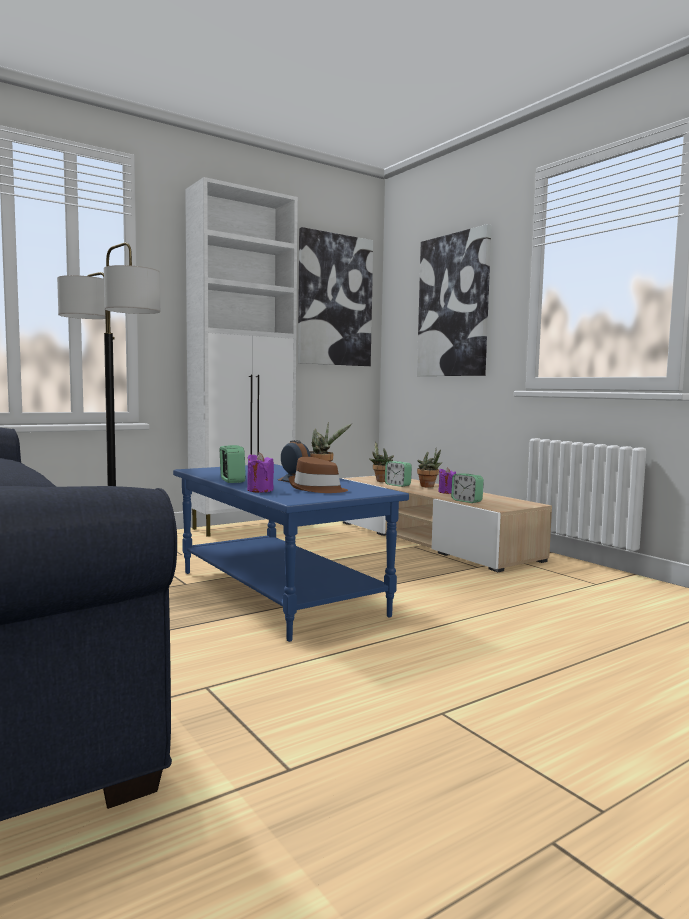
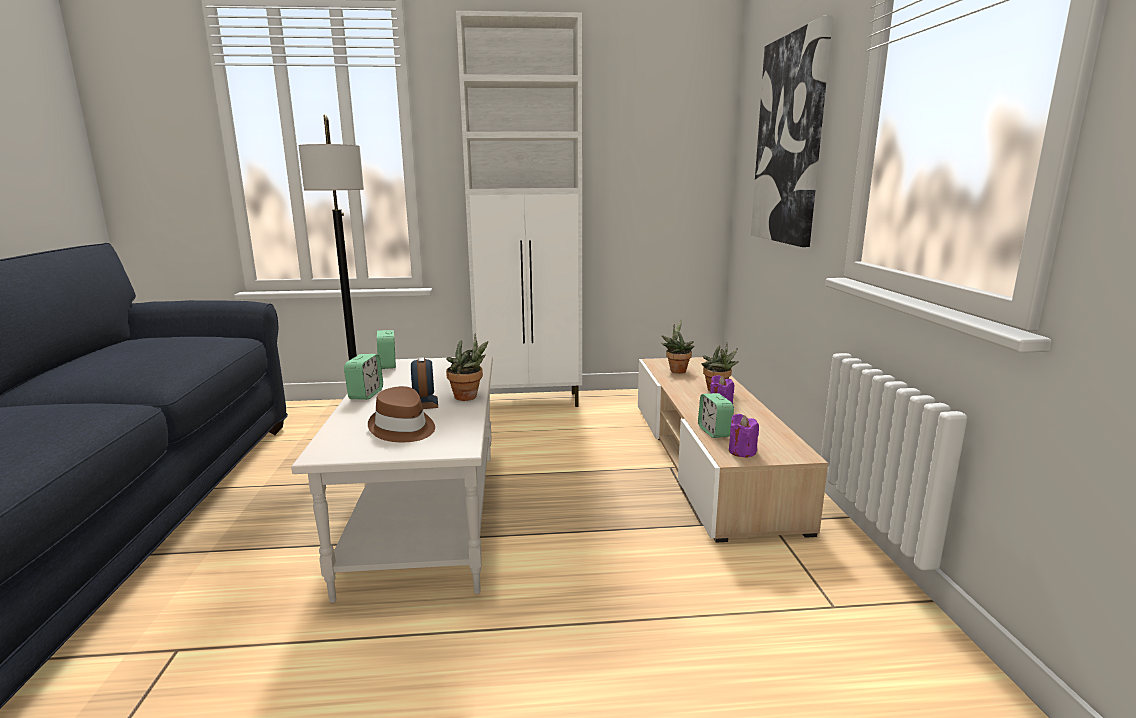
camera: 30 degrees right, 10 degrees up
blue coffee table [173,464,409,642] -> white coffee table [291,356,493,603]
purple candle [247,452,274,493] -> purple candle moved to [729,414,759,457]
picture [298,227,373,366] -> none
alarm clock [385,461,412,487] -> alarm clock moved to [377,330,396,369]

